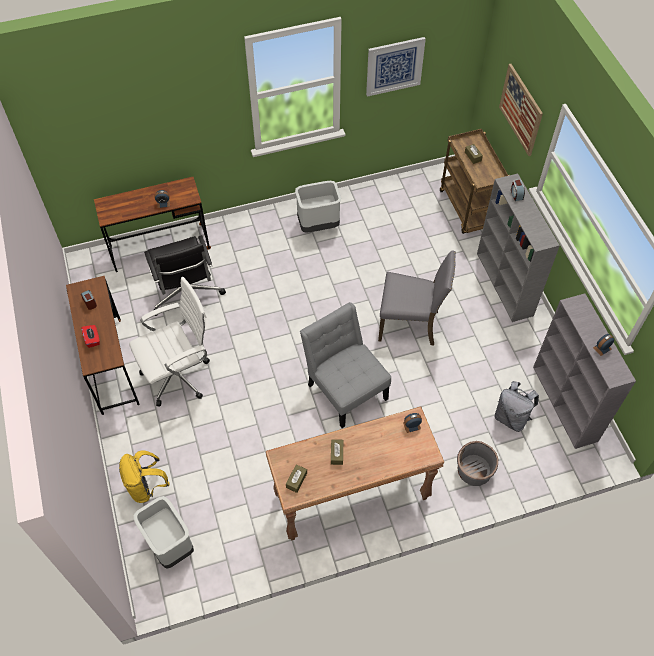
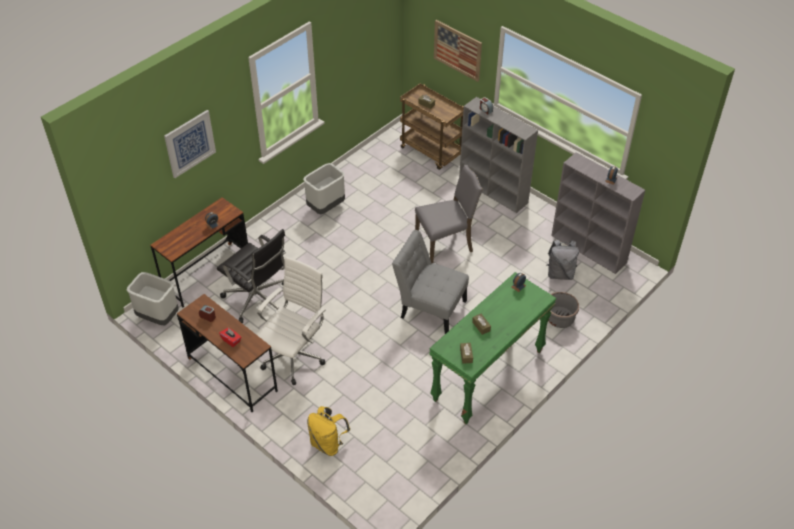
camera: 30 degrees left, 10 degrees down
grey trash can [133,496,194,569] -> grey trash can moved to [126,272,179,325]
brown console table [266,406,444,541] -> green console table [429,272,557,424]
picture [366,37,426,97] -> picture moved to [164,110,216,178]

